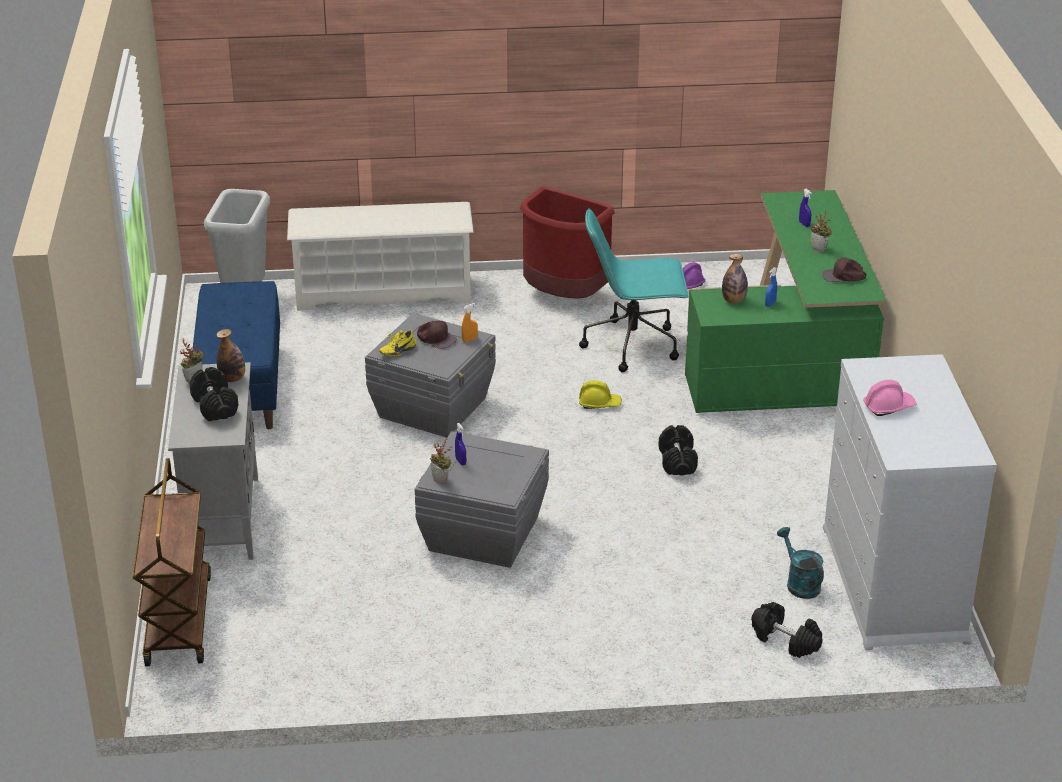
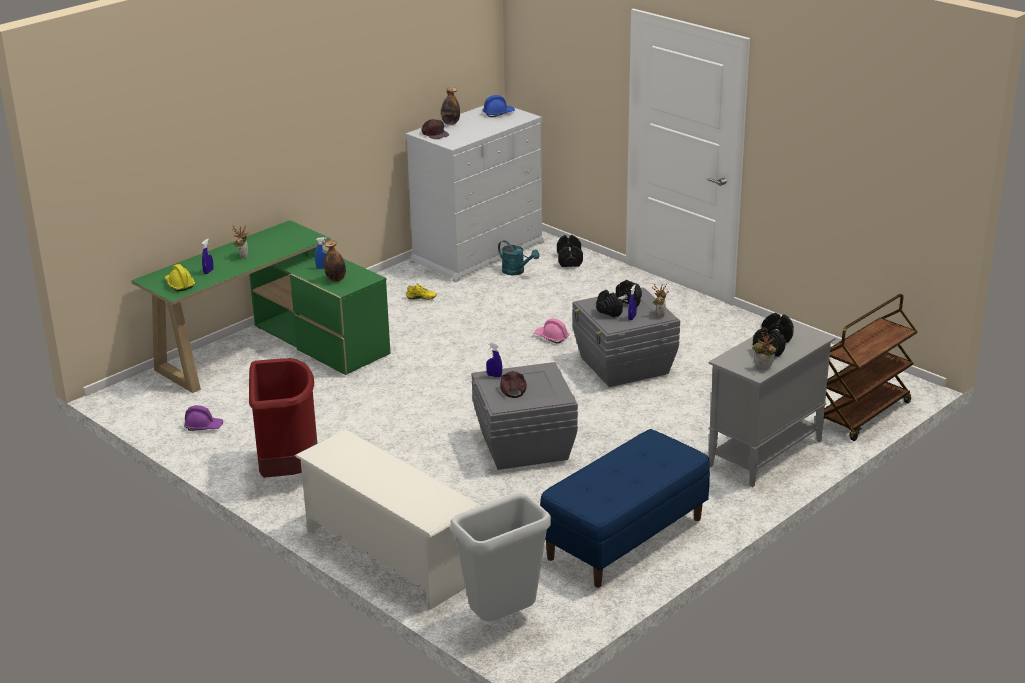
camera: 130 degrees left, 5 degrees down
bottle [216,329,245,382] -> bottle moved to [441,87,460,125]
yellow shoe [379,330,416,357] -> yellow shoe moved to [406,283,437,300]
orange spray bottle [461,303,478,342] -> blue spray bottle [486,343,502,377]
turquoise office chair [579,208,689,372] -> none
yellow hard hat [579,380,622,409] -> yellow hard hat moved to [165,264,195,291]
black dumbbell [658,425,698,476] -> black dumbbell moved to [596,280,642,317]
turquoise watering can [777,527,824,599] -> turquoise watering can turned 75 degrees counterclockwise [498,240,539,275]
brown cap [822,257,867,282] -> brown cap moved to [421,119,449,139]
pink hard hat [863,380,917,416] -> pink hard hat moved to [534,318,569,344]
none -> blue hard hat [483,95,515,118]

